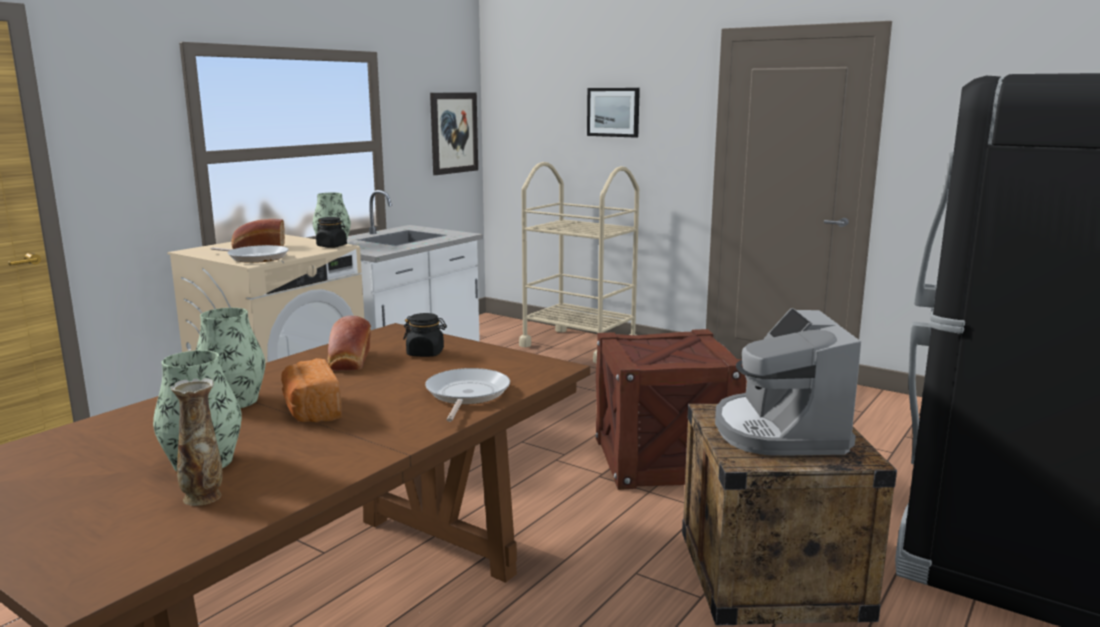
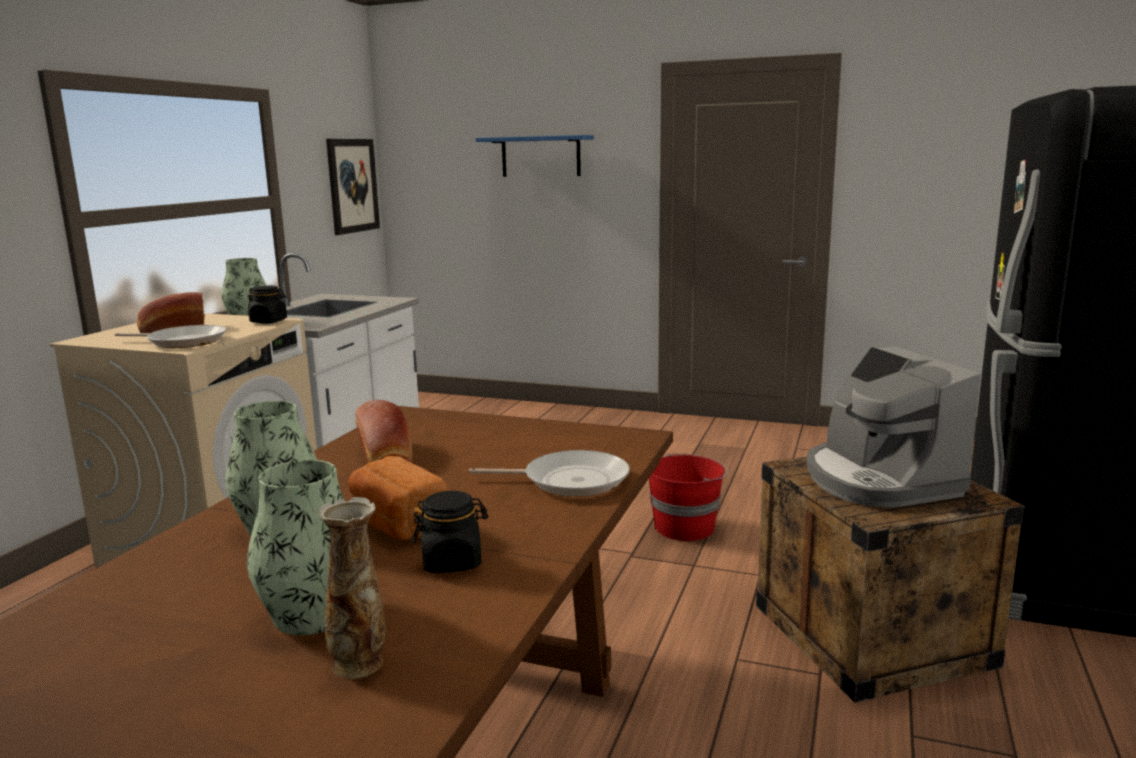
camera: 15 degrees left, 0 degrees up
black jar [403,313,447,357] -> black jar moved to [413,491,488,573]
frying pan [425,368,510,422] -> frying pan turned 105 degrees clockwise [469,450,630,497]
beige cart [519,162,639,363] -> none
picture [587,88,640,138] -> blue shelf [476,135,594,177]
crate [596,329,747,490] -> red bucket [649,454,729,541]

